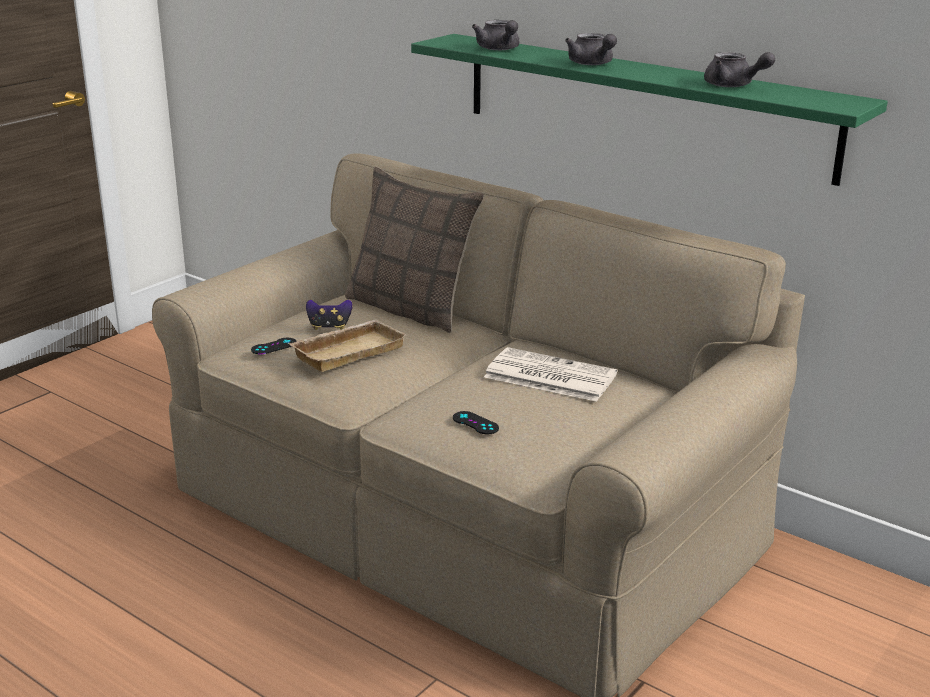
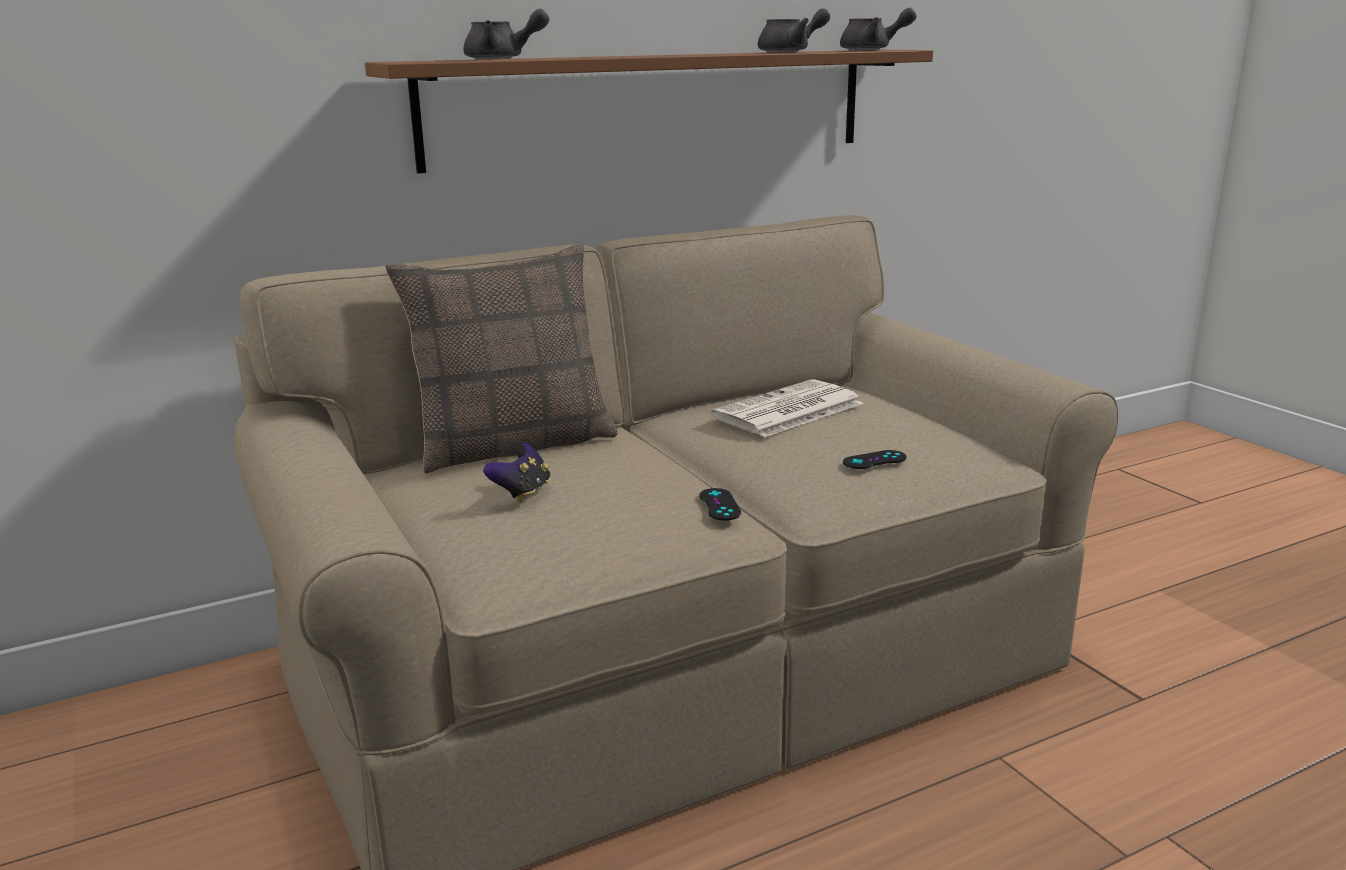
camera: 65 degrees left, 5 degrees down
black game controller [251,338,296,354] -> black game controller moved to [699,488,741,521]
beige tray [288,319,407,372] -> none
green shelf [411,34,888,186] -> brown shelf [365,50,933,173]
grey teapot [565,33,617,65] -> grey teapot moved to [840,8,917,50]

